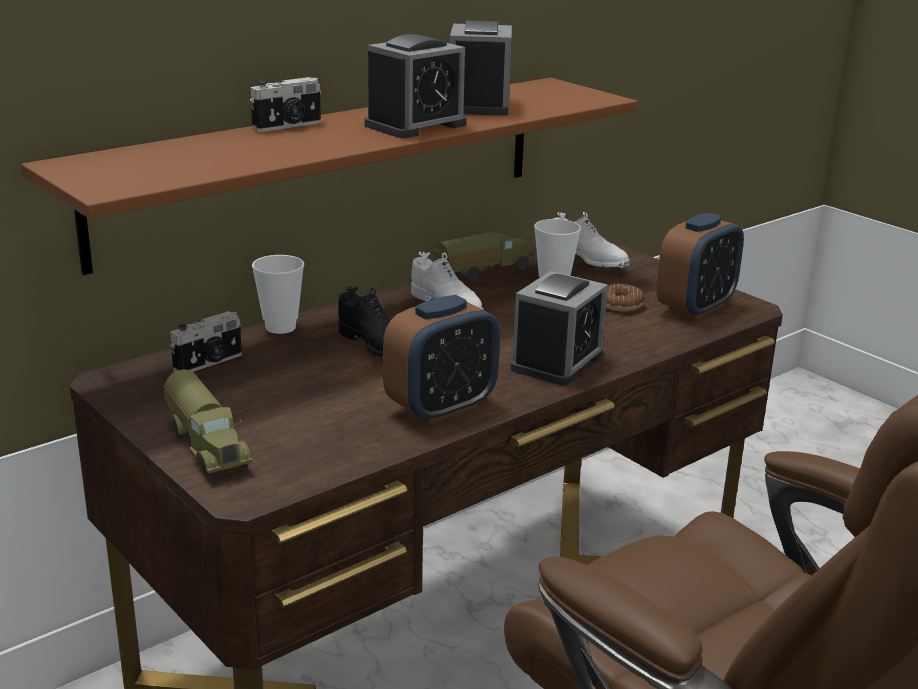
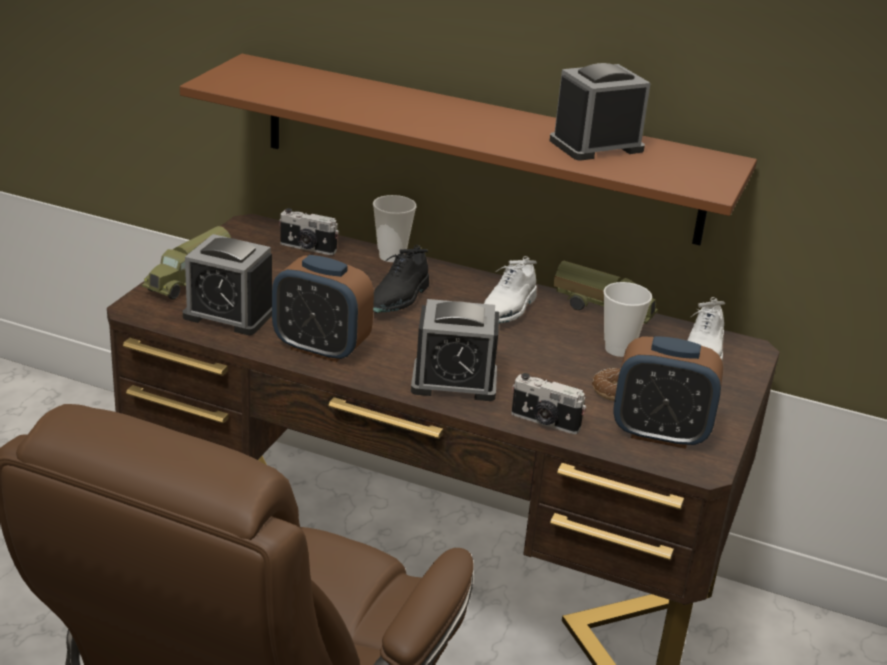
camera: 60 degrees right, 5 degrees up
camera [250,77,321,132] -> camera moved to [511,373,586,434]
alarm clock [364,34,467,138] -> alarm clock moved to [183,234,272,335]

